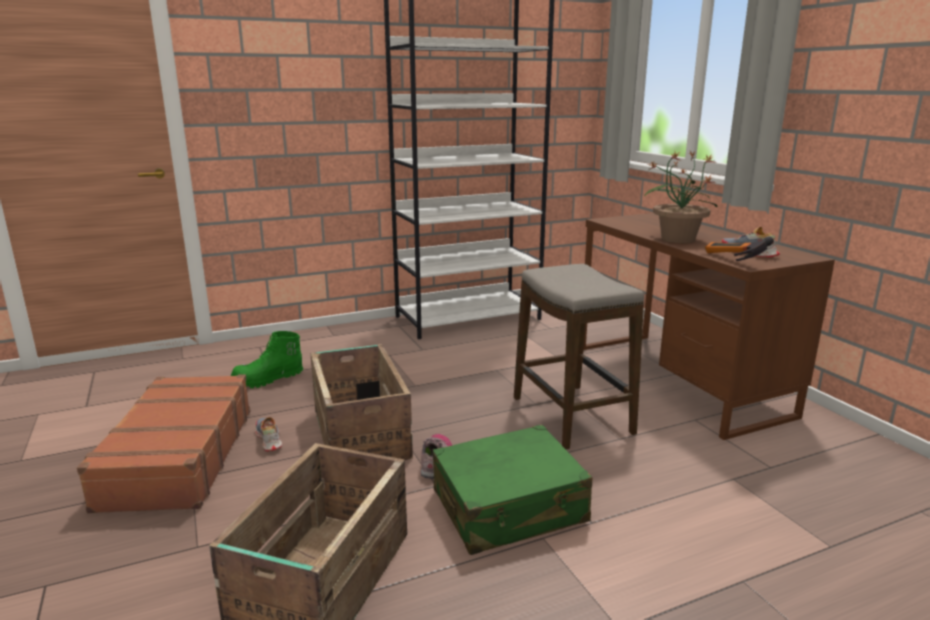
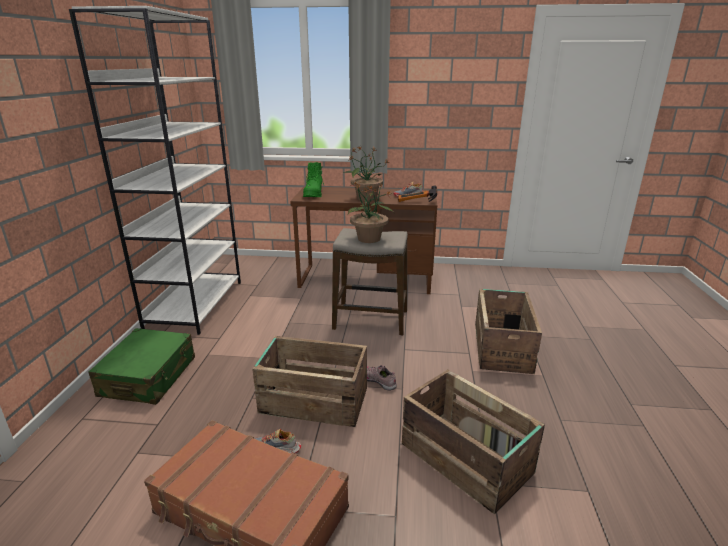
camera: 60 degrees left, 5 degrees up
green boot [231,331,303,388] -> green boot moved to [303,162,324,197]
green suitcase [433,425,592,555] -> green suitcase moved to [89,328,195,405]
none -> potted plant [348,182,394,243]
none -> crate [475,289,542,374]

